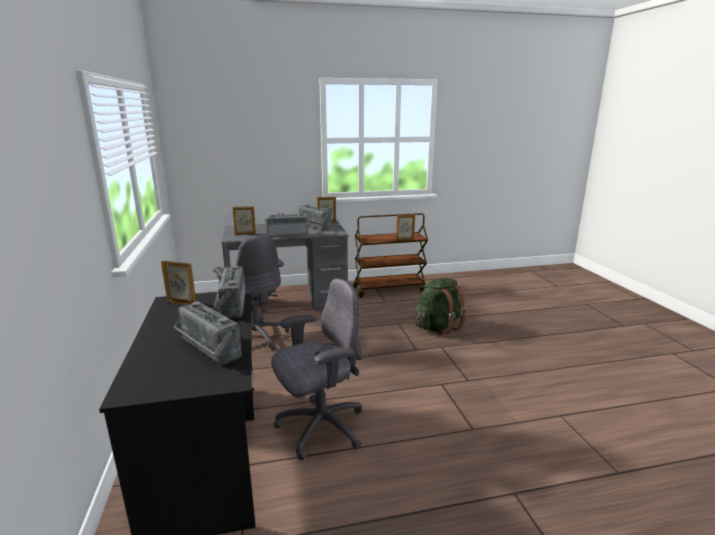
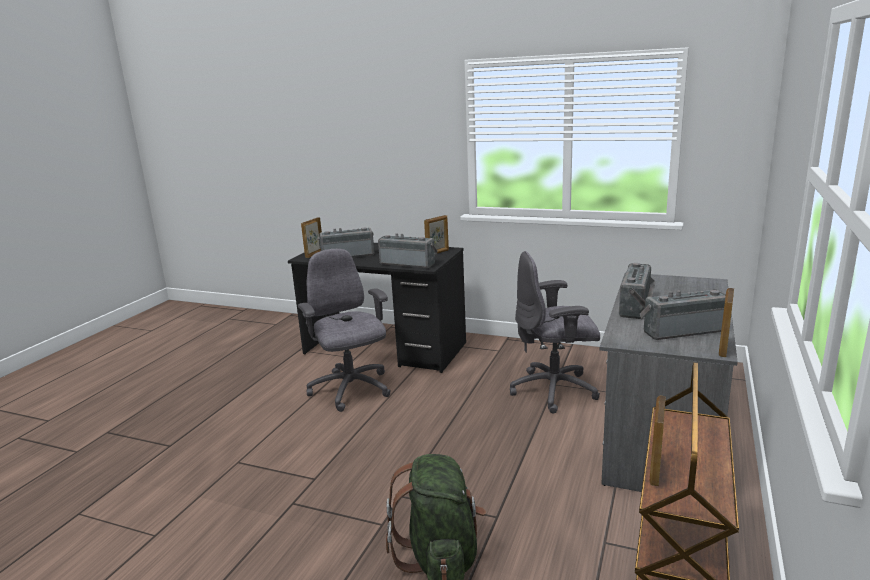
camera: 125 degrees right, 0 degrees up
picture frame [232,206,256,235] -> picture frame moved to [301,217,322,258]
grey office chair [271,278,363,460] -> grey office chair turned 150 degrees clockwise [298,249,391,412]

